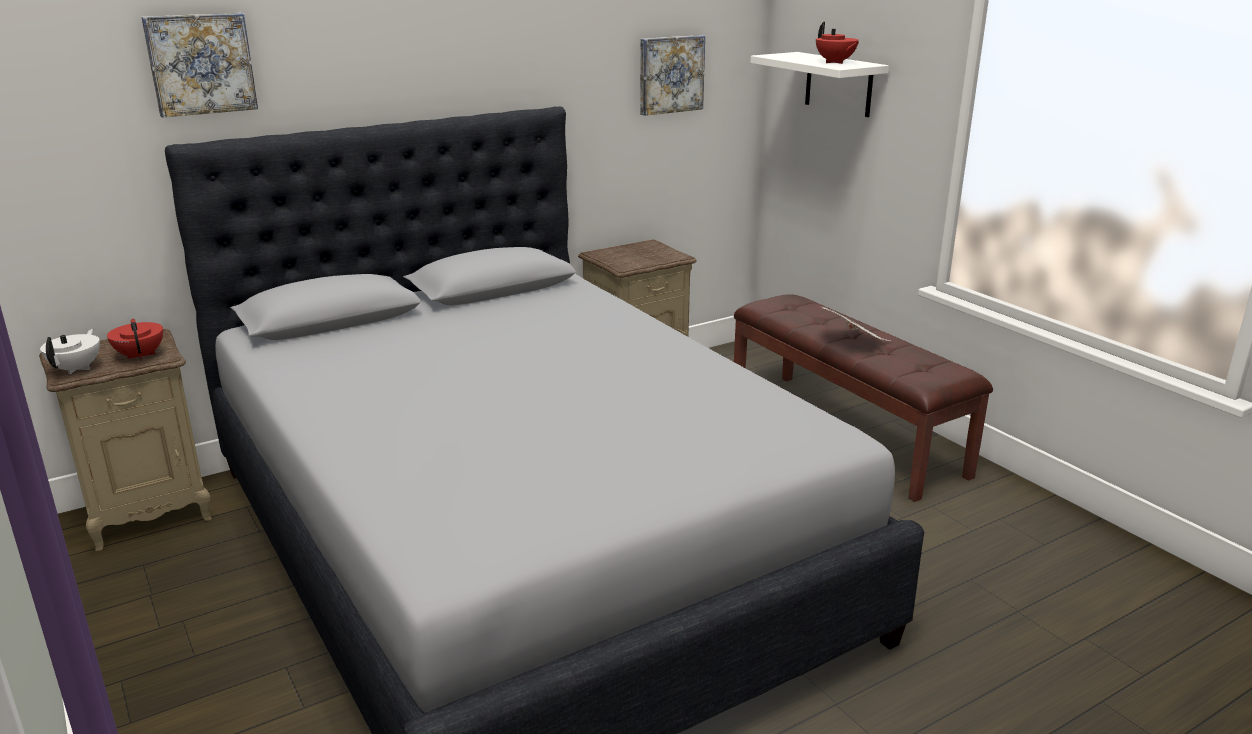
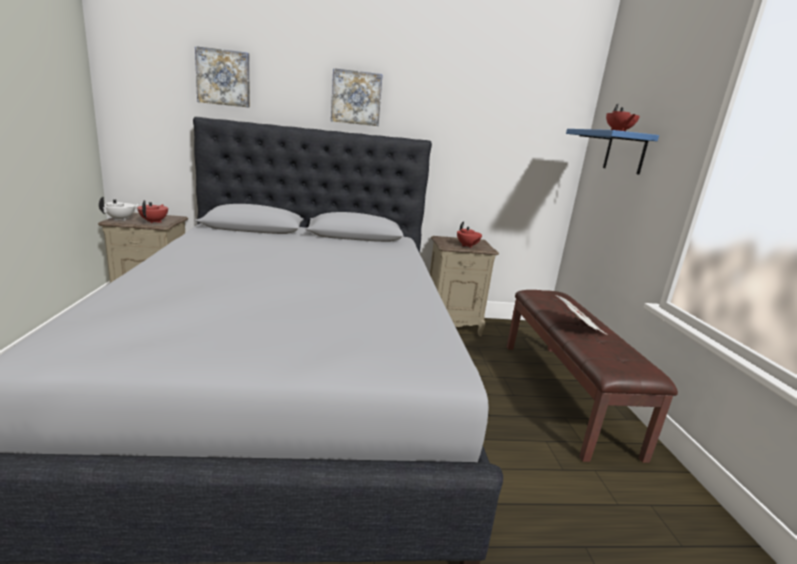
camera: 25 degrees right, 5 degrees down
picture [640,35,705,116] -> picture moved to [331,68,383,126]
white shelf [750,52,889,117] -> blue shelf [566,129,659,175]
none -> red teapot [457,221,482,248]

